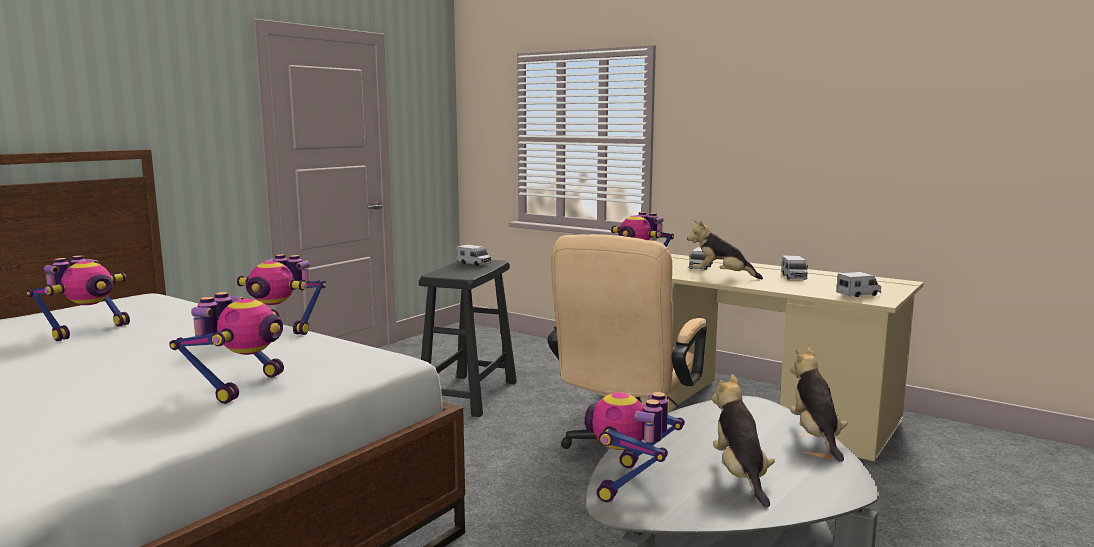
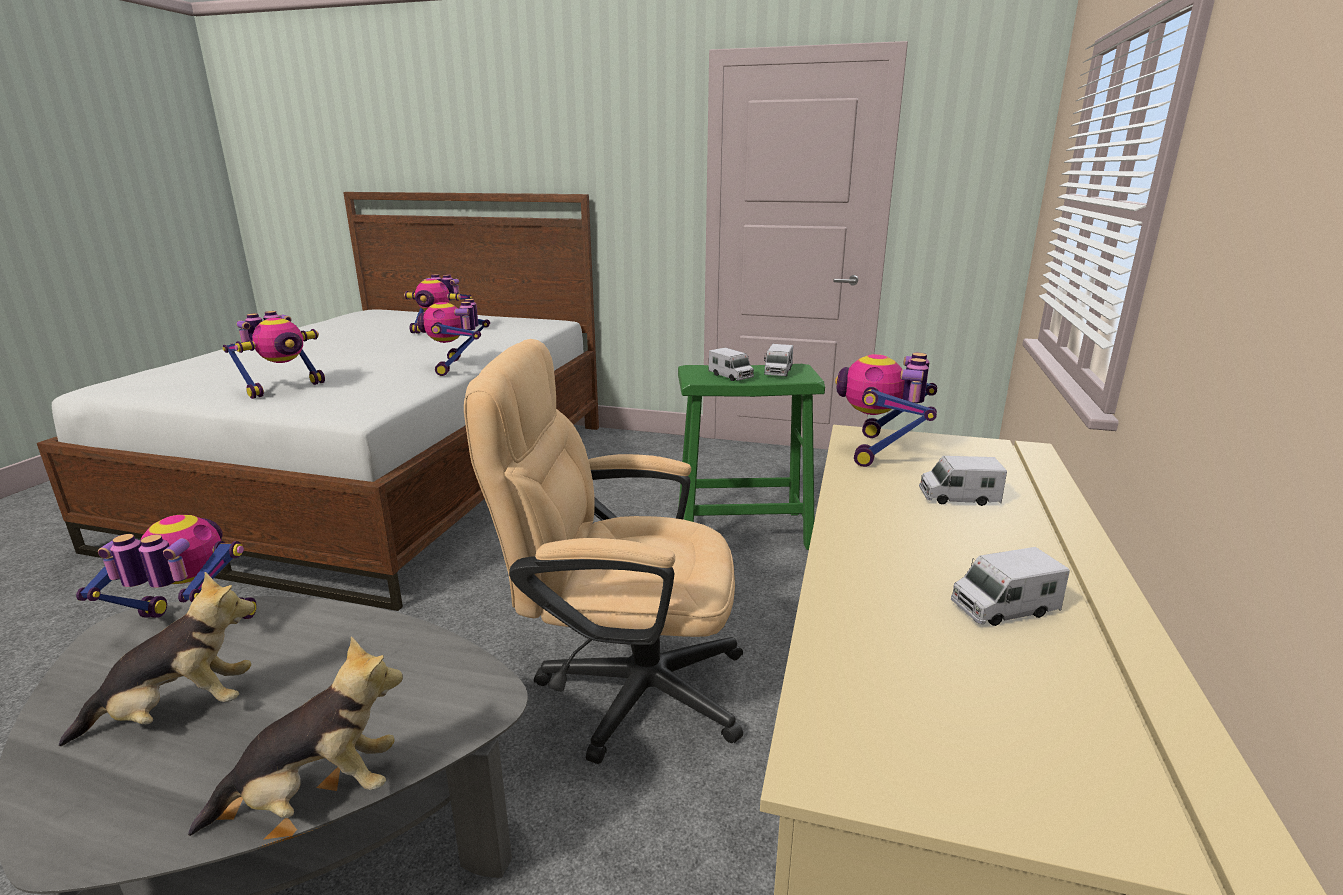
camera: 70 degrees right, 10 degrees up
toy robot [169,292,284,404] -> toy robot turned 45 degrees counterclockwise [223,311,325,399]
black stool [419,260,517,417] -> green stool [678,364,825,550]
plush toy [687,220,763,279] -> none
toy truck [836,272,881,297] -> toy truck moved to [708,348,754,381]

